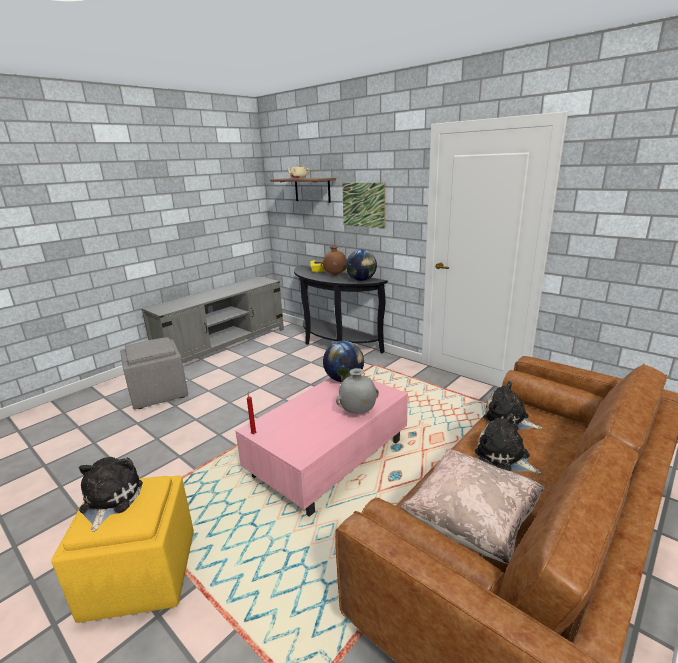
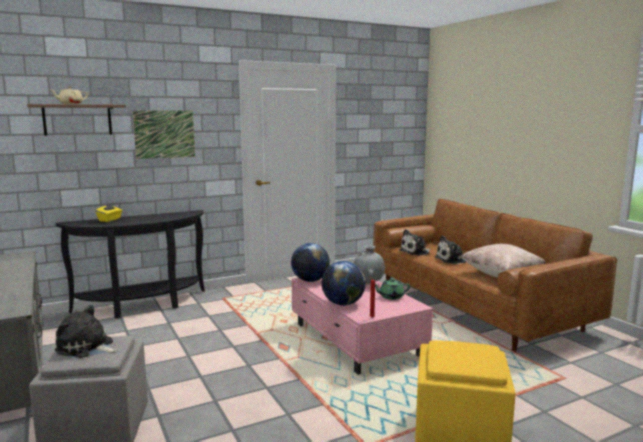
camera: 70 degrees left, 10 degrees down
plush toy [79,457,143,532] -> plush toy moved to [55,305,119,358]
brown vase [321,246,347,276] -> none
globe [346,250,377,281] -> globe moved to [322,261,366,305]
none -> green teapot [375,278,410,300]

